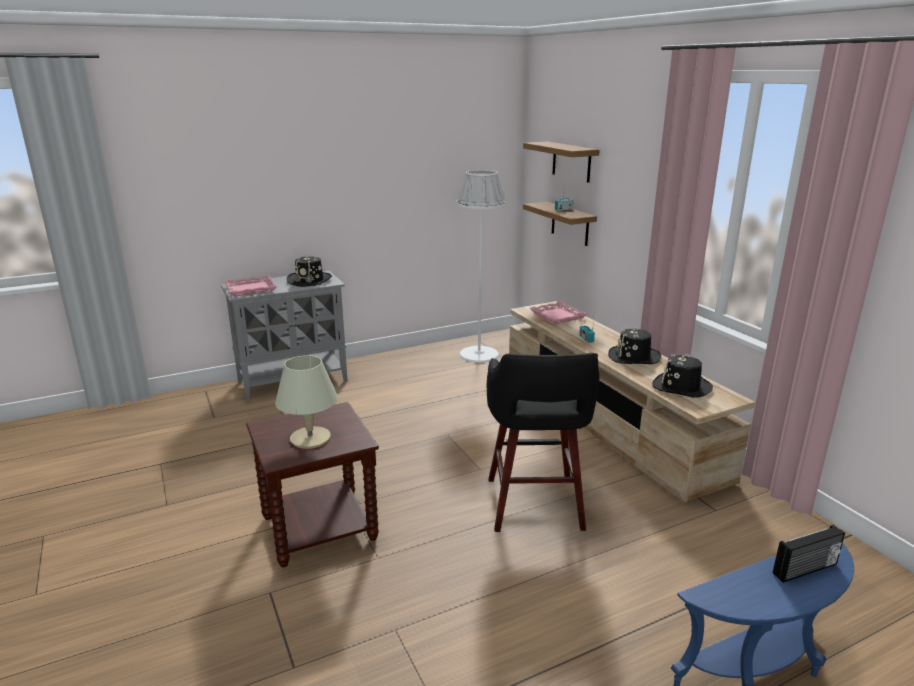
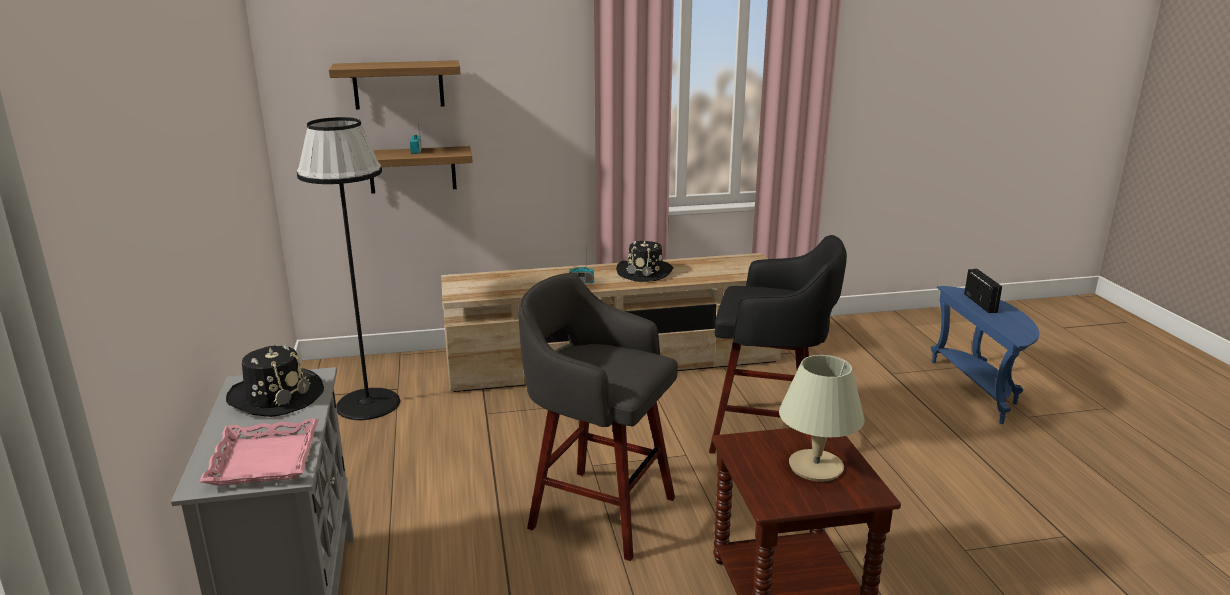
camera: 75 degrees left, 0 degrees up
white floor lamp [456,169,507,363] -> black floor lamp [297,117,400,420]
pink tray [530,301,588,324] -> none
black hat [652,354,713,398] -> none
none -> grey stool [518,273,678,561]

